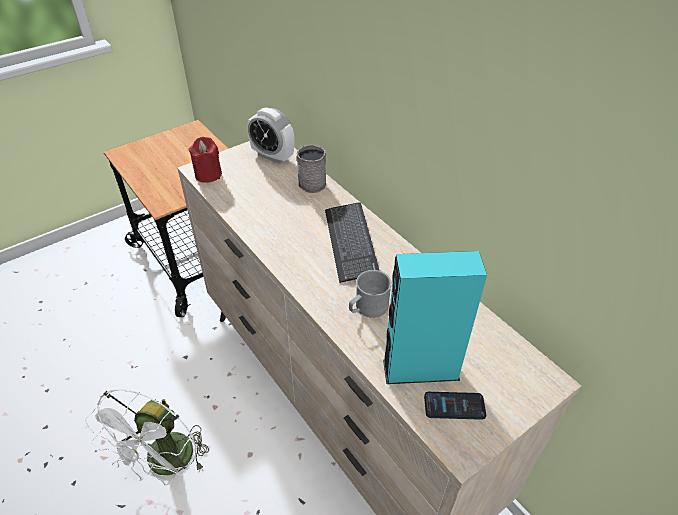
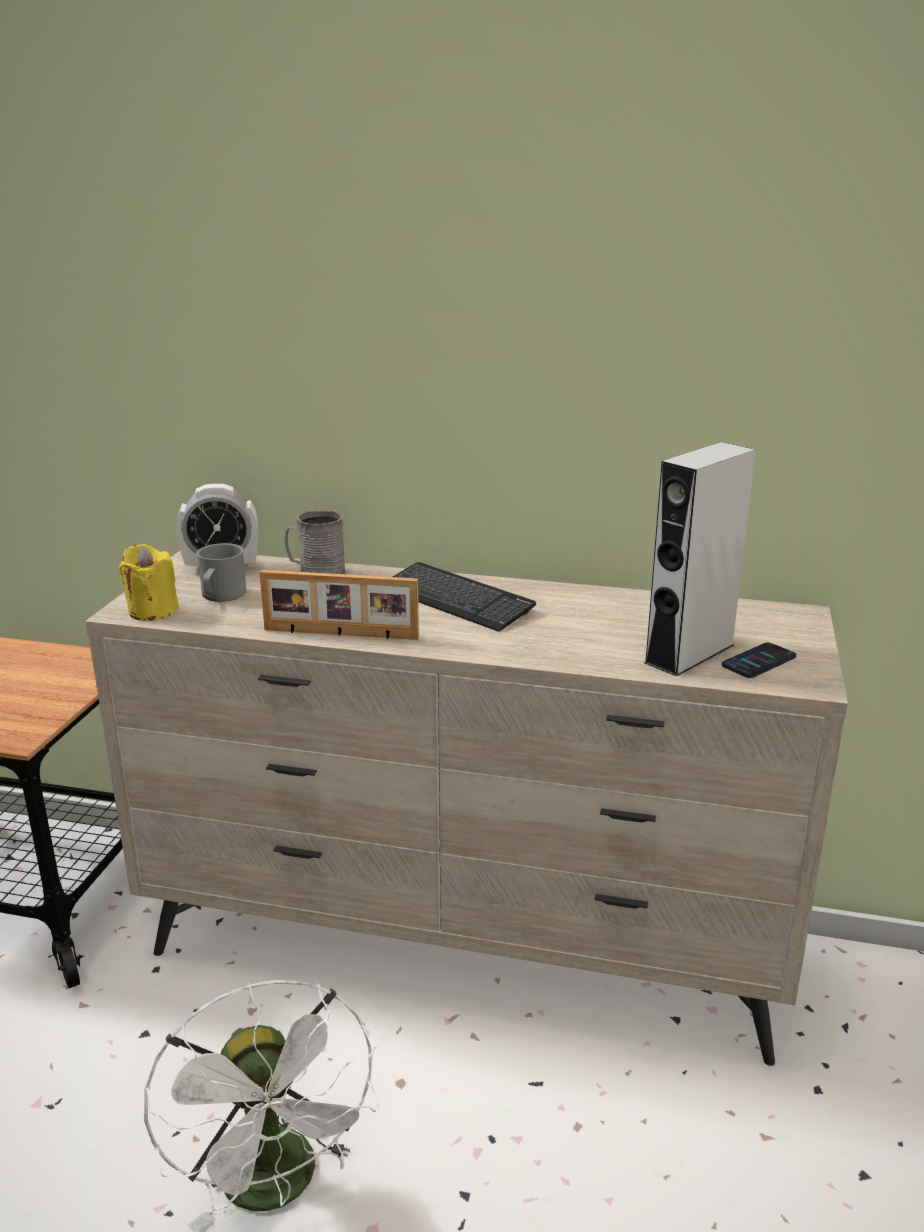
camera: 40 degrees left, 20 degrees down
red candle [189,137,222,183] -> yellow candle [119,544,179,621]
grey mug [349,270,392,318] -> grey mug moved to [197,543,247,602]
turquoise speaker [383,251,487,384] -> grey speaker [644,442,756,677]
none -> picture frame [260,570,419,640]

